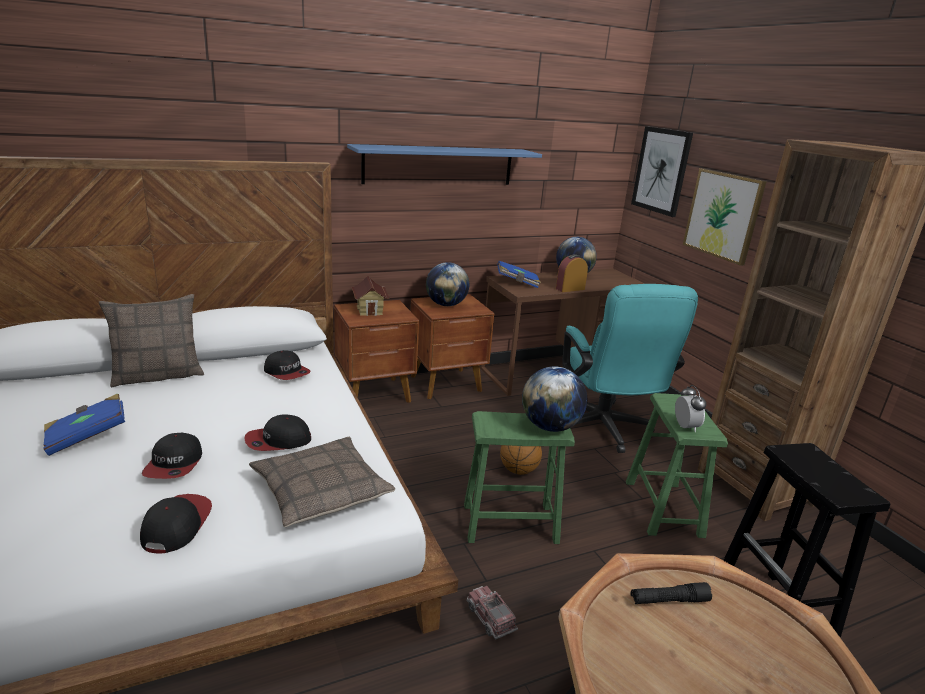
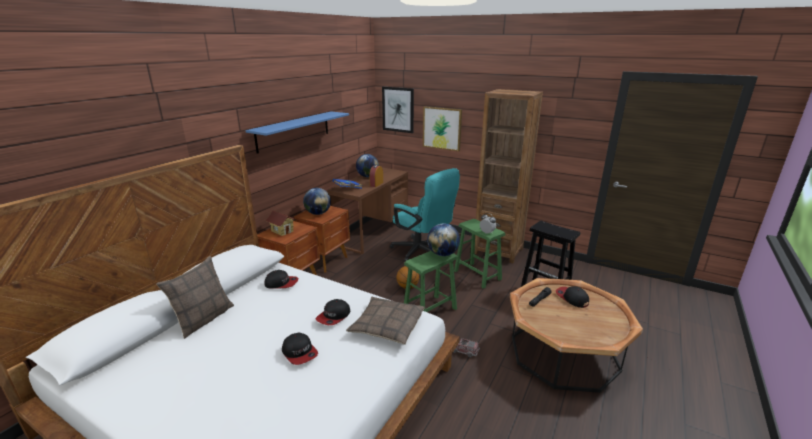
camera: 35 degrees left, 0 degrees up
blue book [43,393,125,456] -> none
cap [140,494,212,553] -> cap moved to [556,286,589,308]

